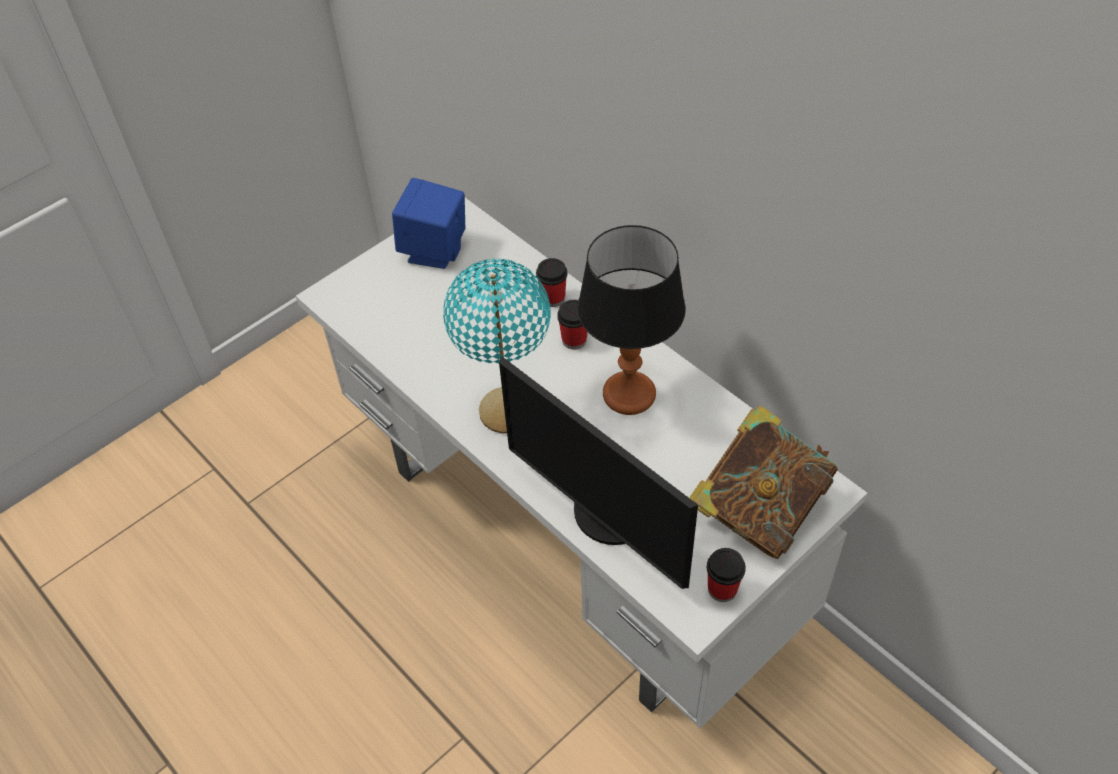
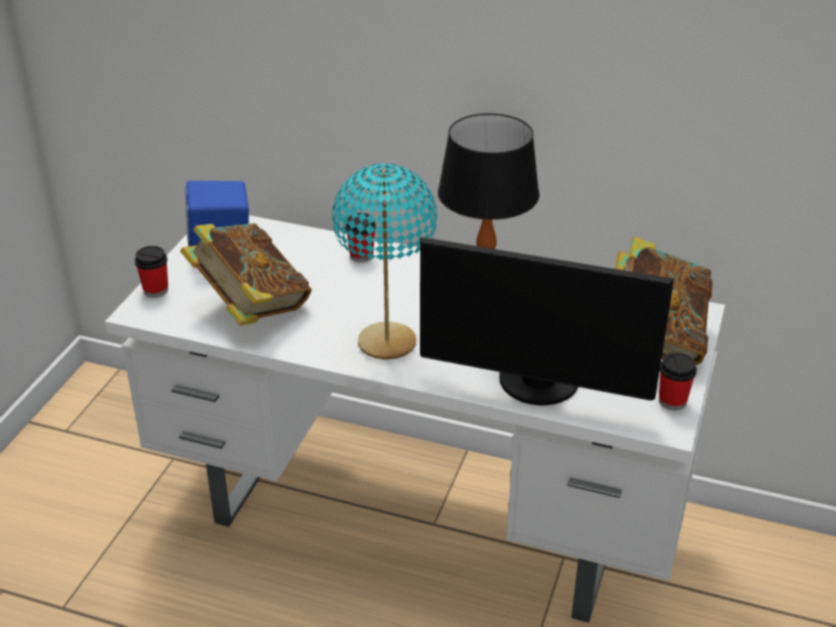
camera: 30 degrees left, 15 degrees down
cup [557,300,587,350] -> cup moved to [135,246,168,298]
none -> book [180,223,312,326]

